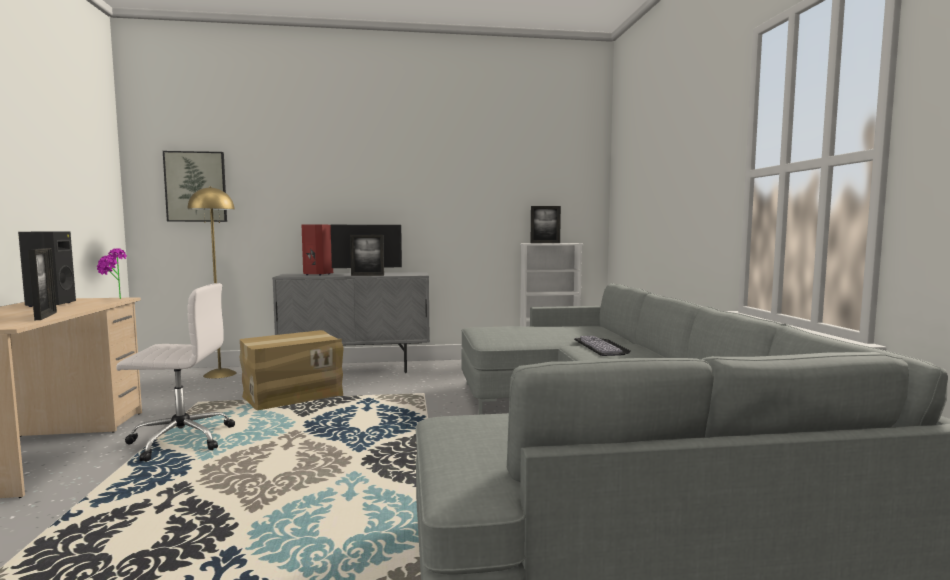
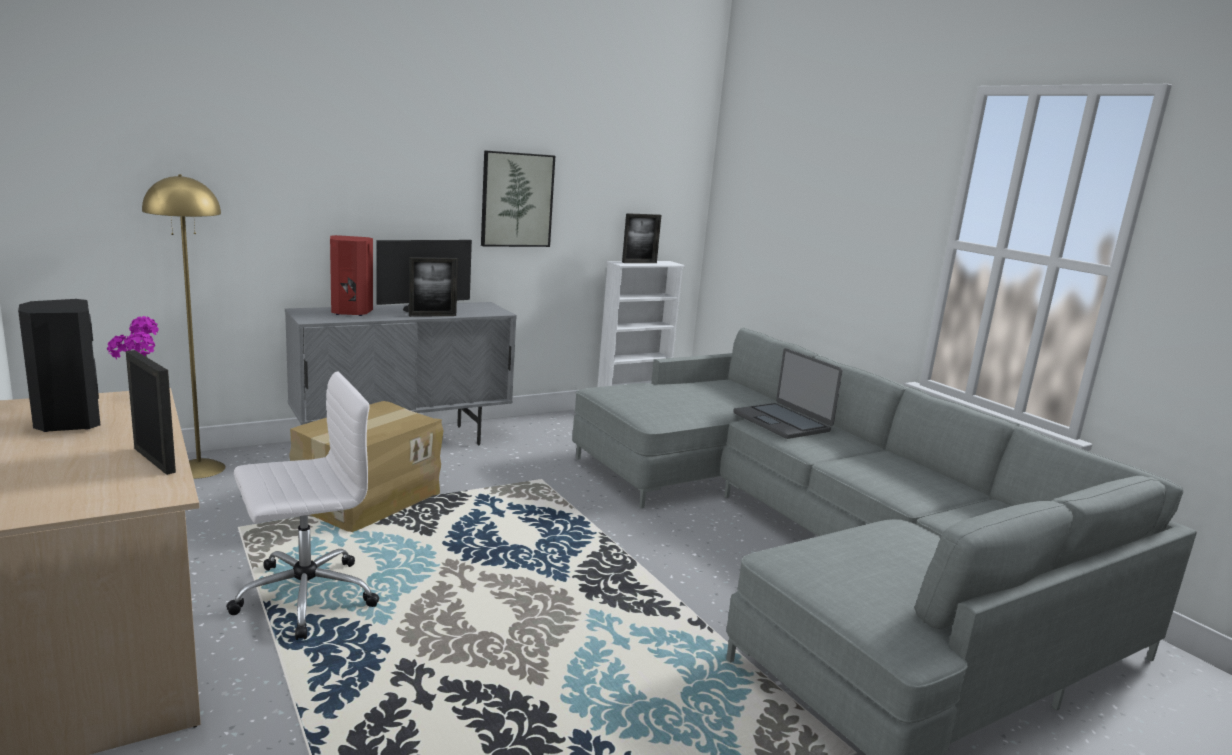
camera: 25 degrees left, 10 degrees up
picture [163,151,227,222] -> picture moved to [481,150,555,247]
keyboard [574,336,631,356] -> laptop [733,348,843,439]

